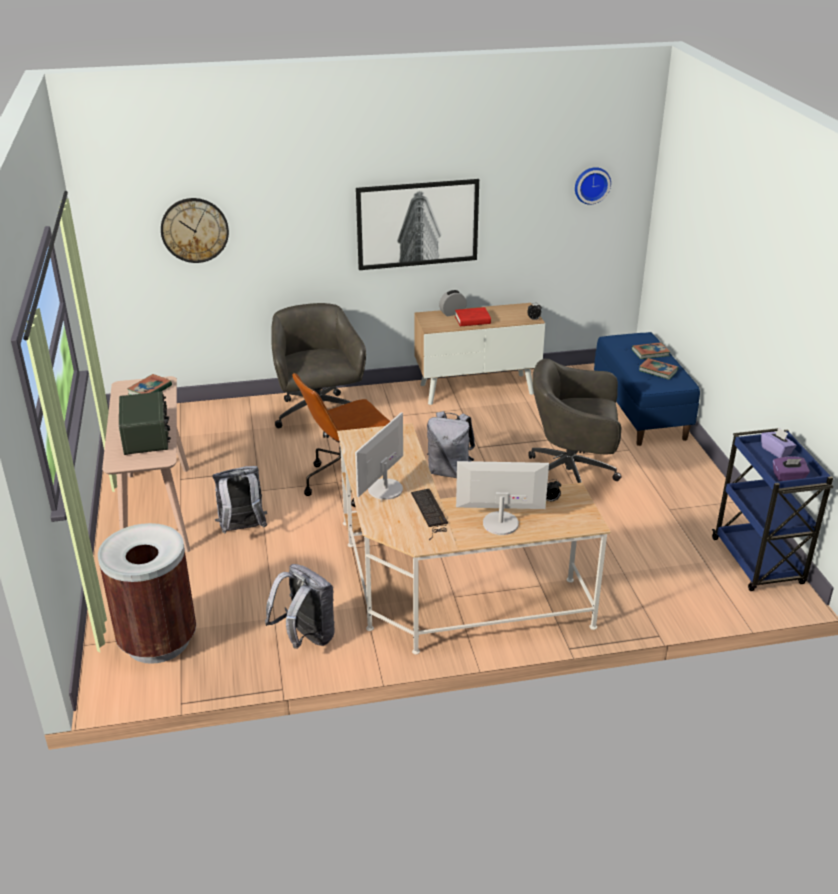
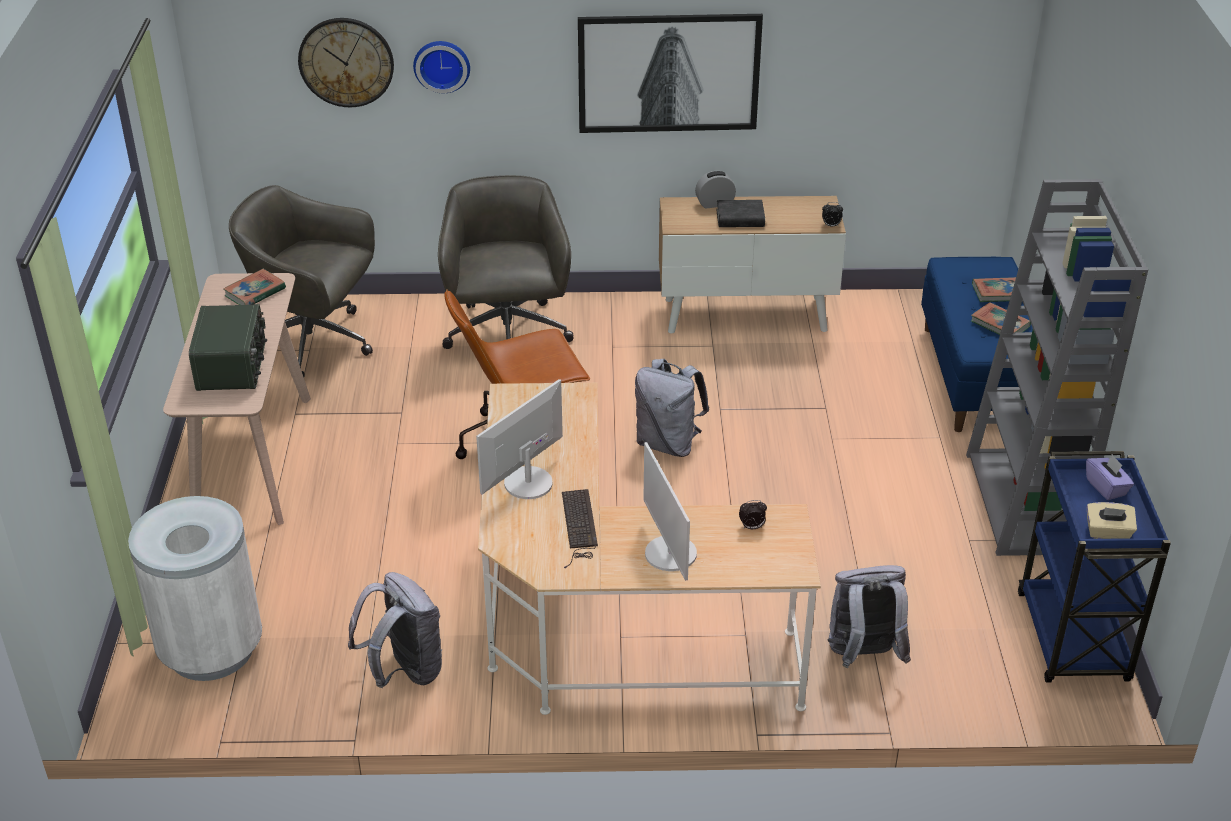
camera: 10 degrees right, 5 degrees up
brown trash can [98,523,196,664] -> white trash can [128,496,262,681]
grey backpack [213,466,267,534] -> grey backpack moved to [827,565,911,668]
red book [455,307,491,326] -> black book [716,200,765,227]
monitor [456,461,549,535] -> monitor turned 120 degrees counterclockwise [643,442,697,581]
grey office chair [528,359,622,483] -> grey office chair moved to [229,185,375,377]
wall clock [575,167,611,205] -> wall clock moved to [413,41,470,93]
purple tissue box [773,456,810,481] -> beige tissue box [1087,502,1137,539]
none -> grey bookcase [966,179,1148,556]

